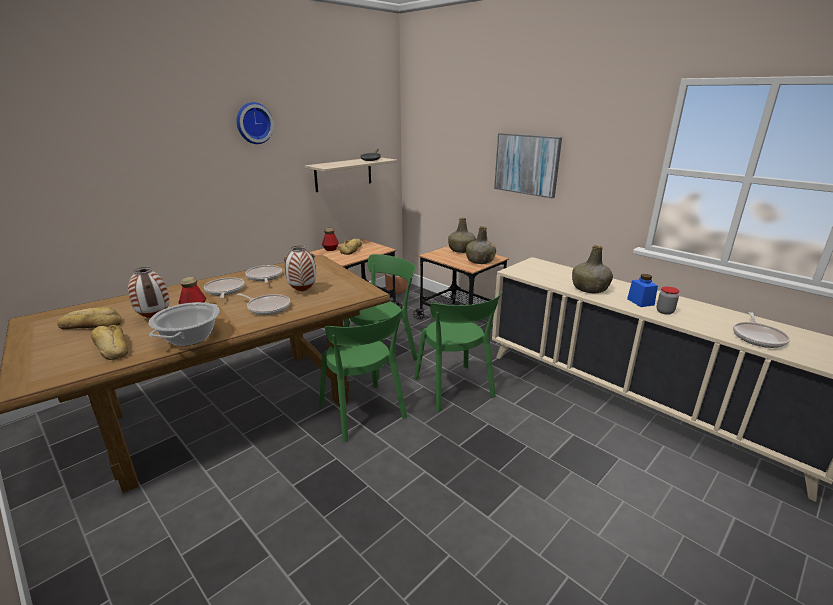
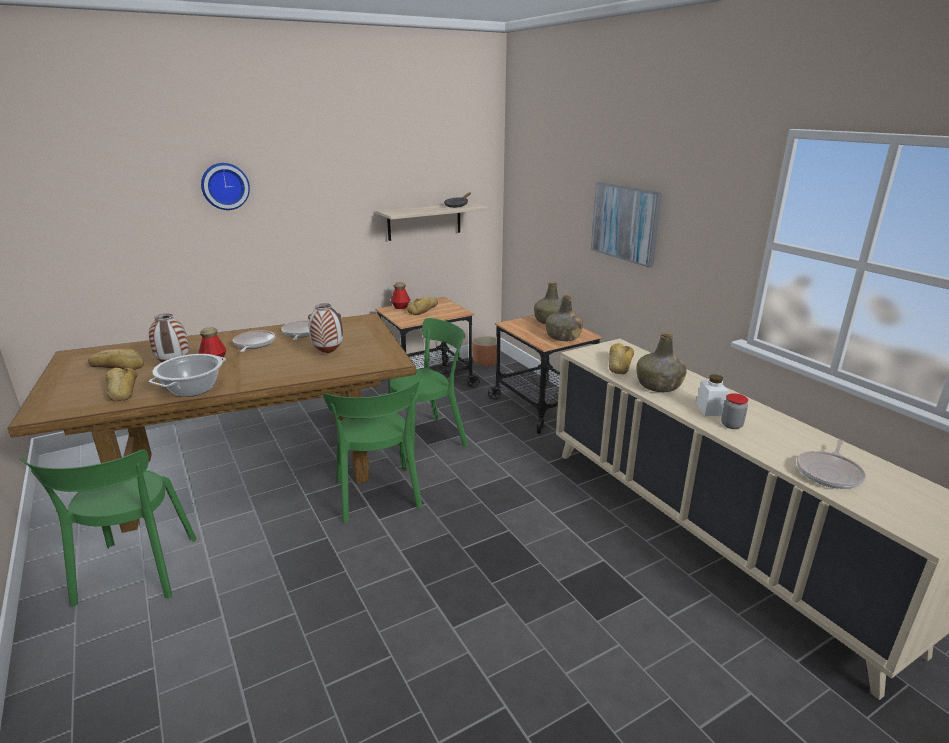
camera: 15 degrees right, 0 degrees up
wall clock [237,102,274,144] -> wall clock moved to [201,163,250,210]
frying pan [237,293,290,315] -> none
green chair [414,291,503,412] -> green chair moved to [19,449,197,607]
blue jar [627,274,658,307] -> white jar [696,374,729,416]
none -> bread [609,343,634,374]

